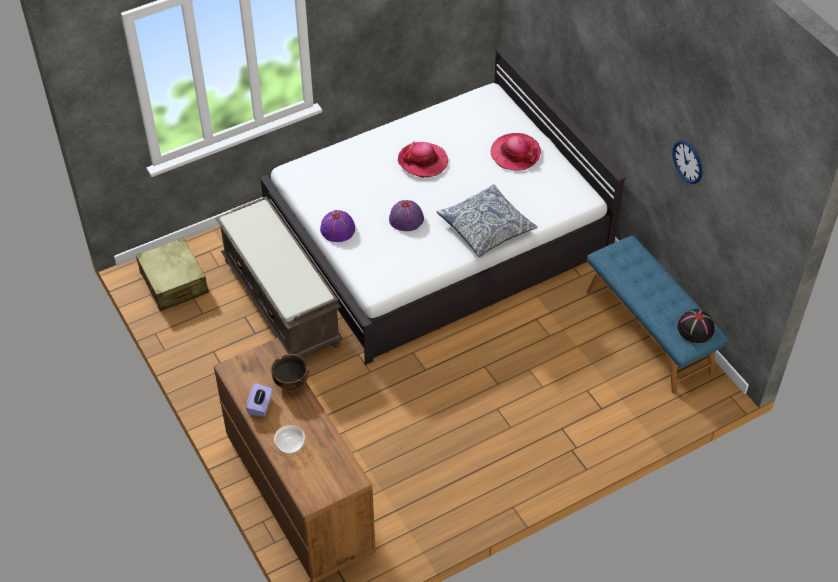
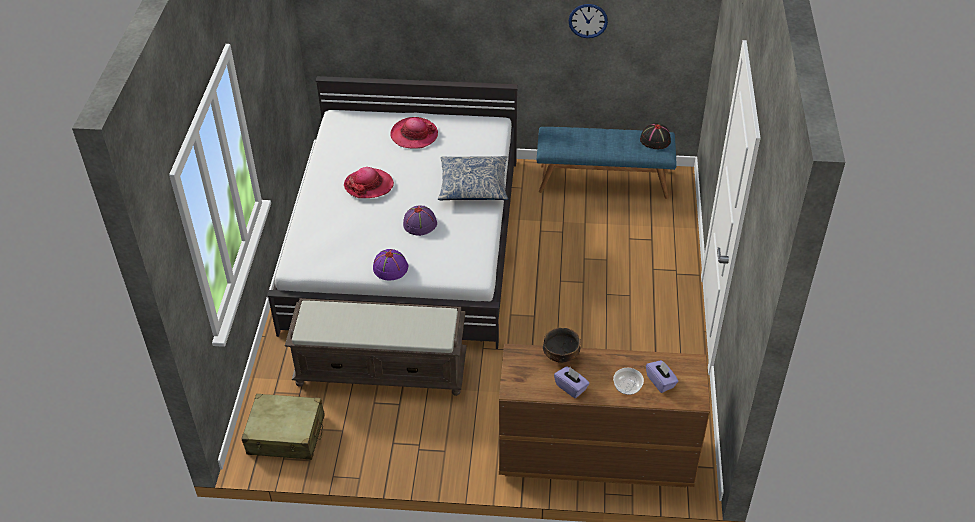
camera: 55 degrees left, 5 degrees down
none -> purple tissue box [646,360,679,393]

